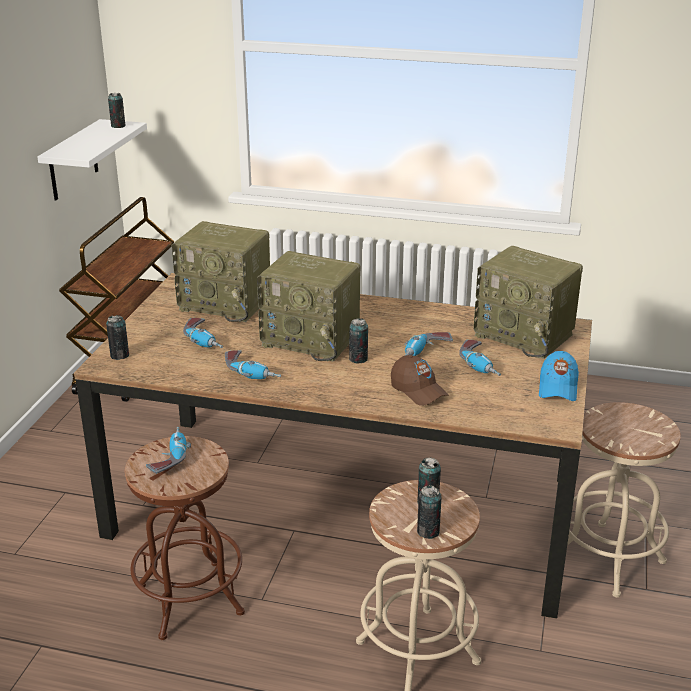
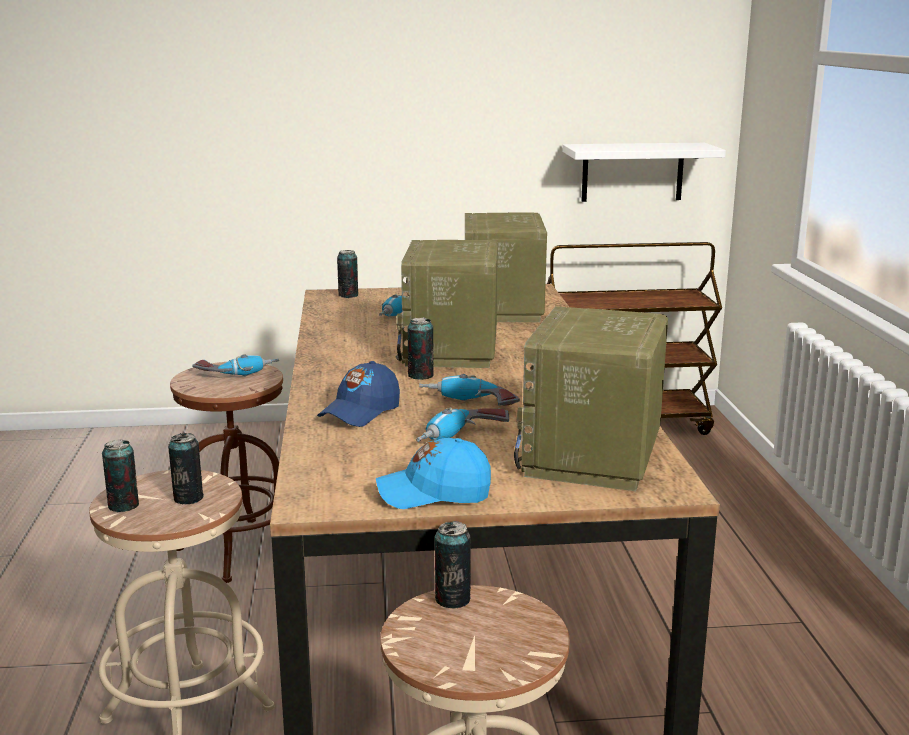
camera: 70 degrees right, 10 degrees down
can [108,93,126,128] -> can moved to [435,521,471,608]
power drill [225,350,281,379] -> none
brown cap [391,355,449,406] -> blue cap [317,361,400,427]

